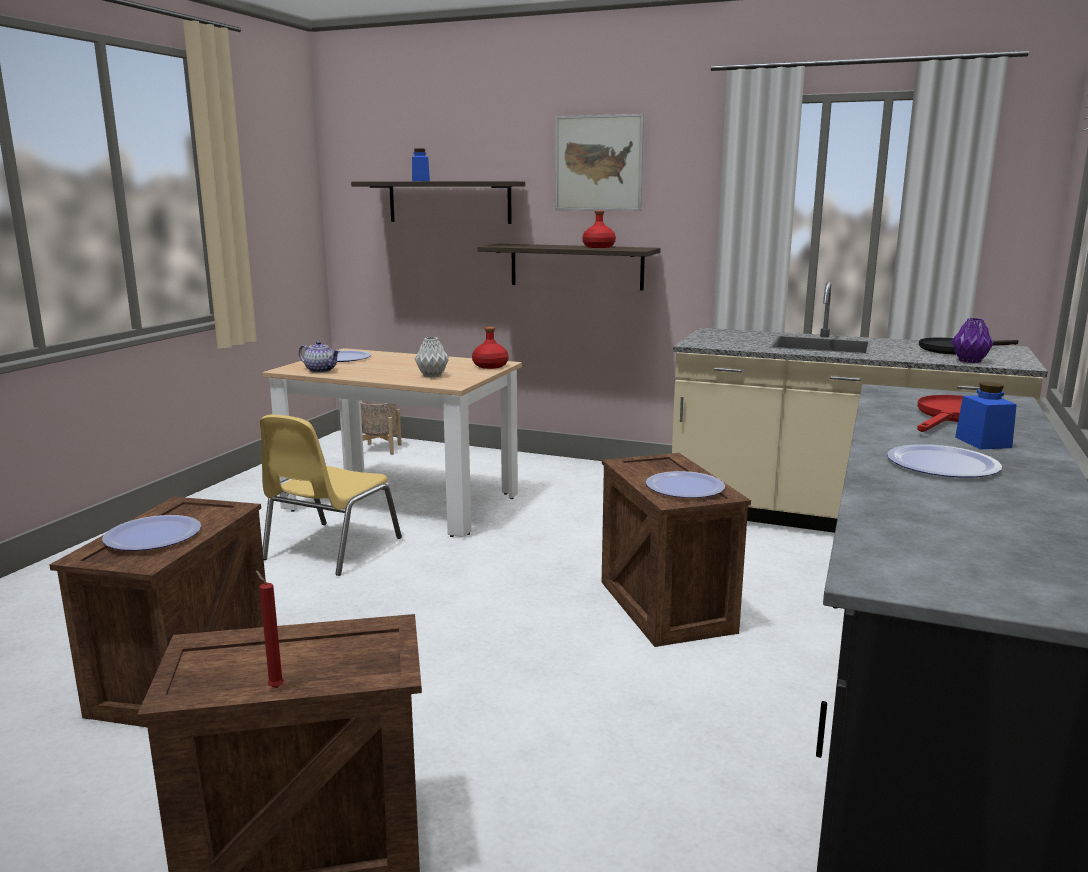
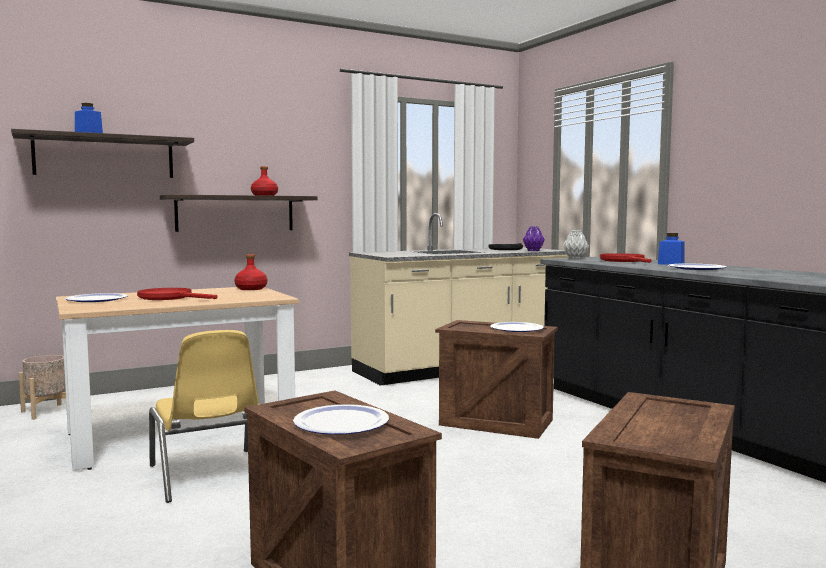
camera: 50 degrees left, 10 degrees down
red candle [256,570,284,688] -> none
teapot [299,341,340,373] -> none
grey vase [415,337,449,378] -> grey vase moved to [563,230,589,259]
picture [555,114,644,211] -> none
none -> red frying pan [137,288,217,300]

